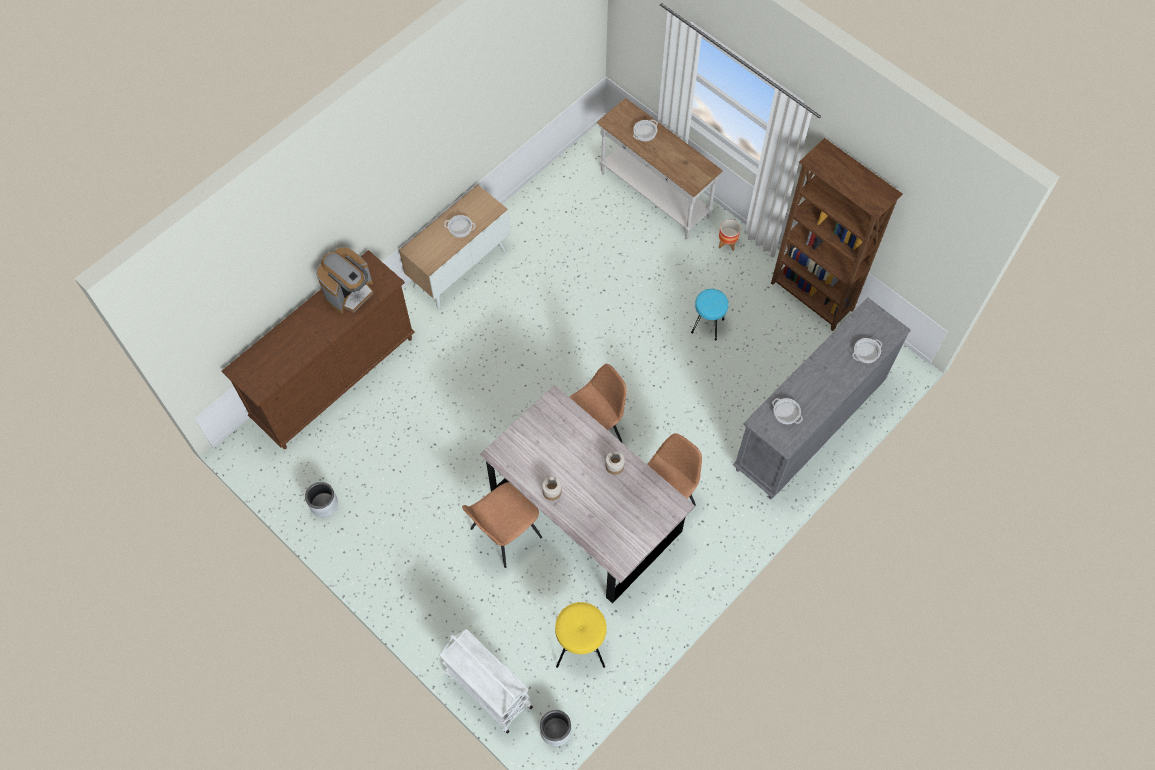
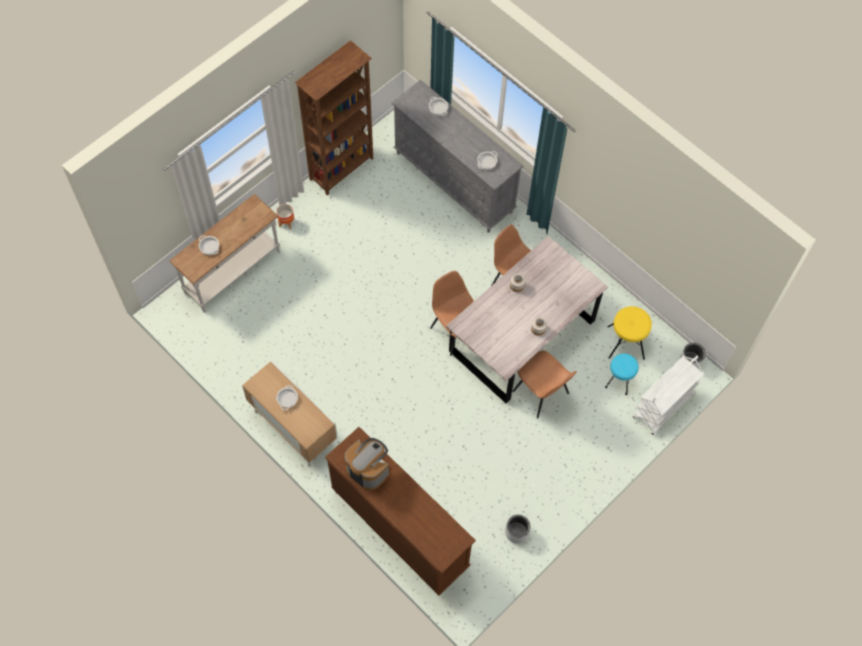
camera: 90 degrees left, 0 degrees up
turquoise stool [691,289,729,341] -> turquoise stool moved to [605,353,639,395]

